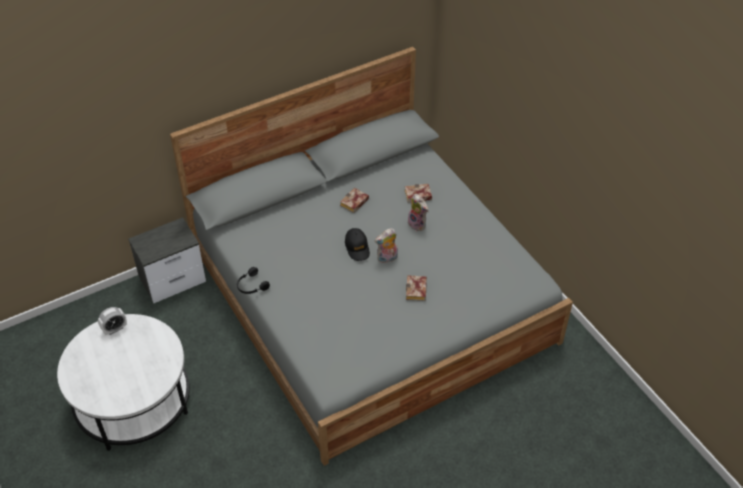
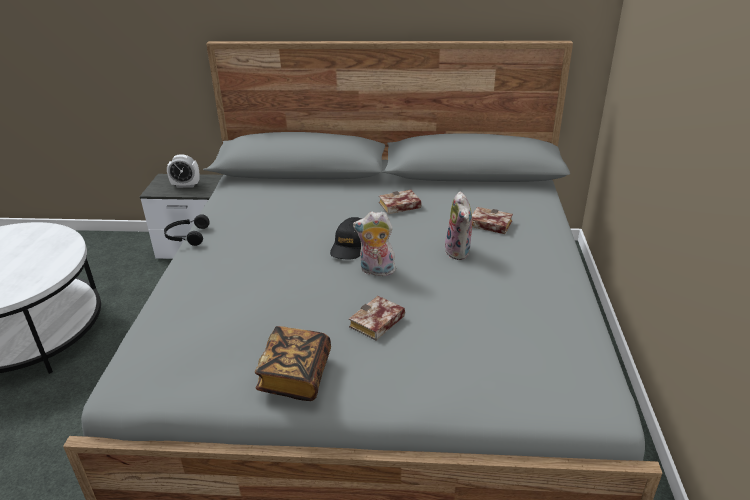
camera: 35 degrees right, 15 degrees down
alarm clock [98,307,127,335] -> alarm clock moved to [167,154,200,188]
none -> book [255,326,331,401]

